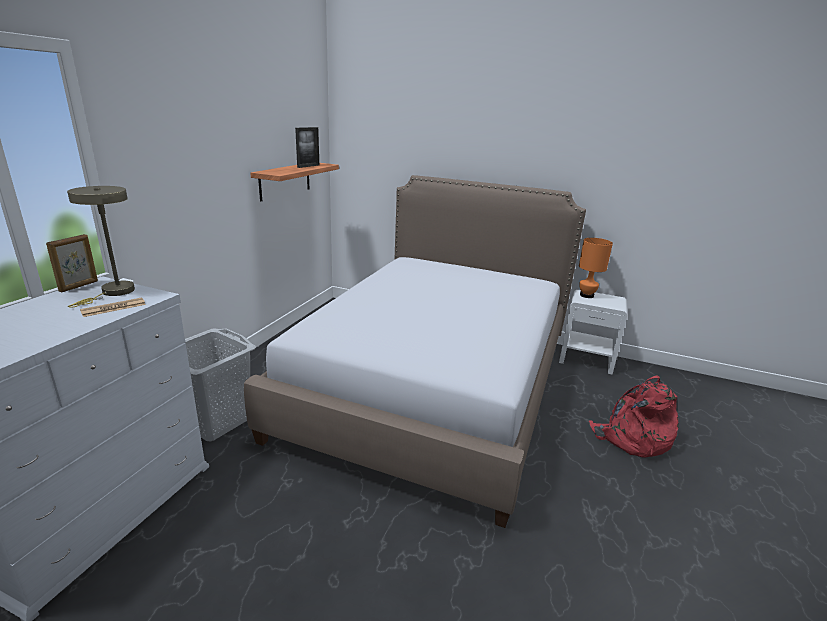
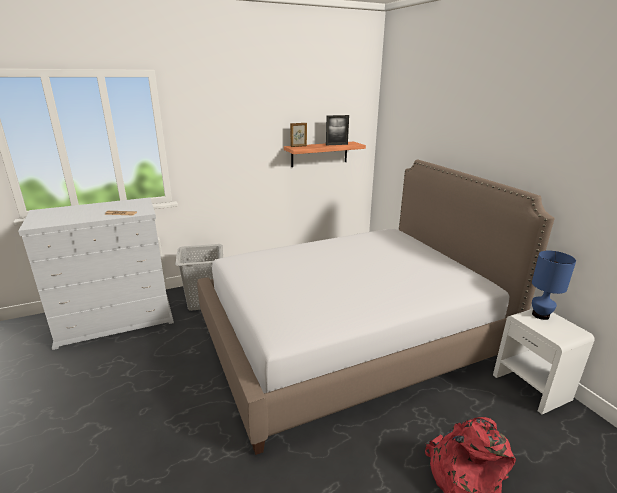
camera: 45 degrees right, 0 degrees up
picture frame [46,234,98,292] -> picture frame moved to [290,123,307,147]
beige table lamp [67,186,135,308] -> none
orange table lamp [579,238,613,298] -> blue table lamp [532,251,576,320]

